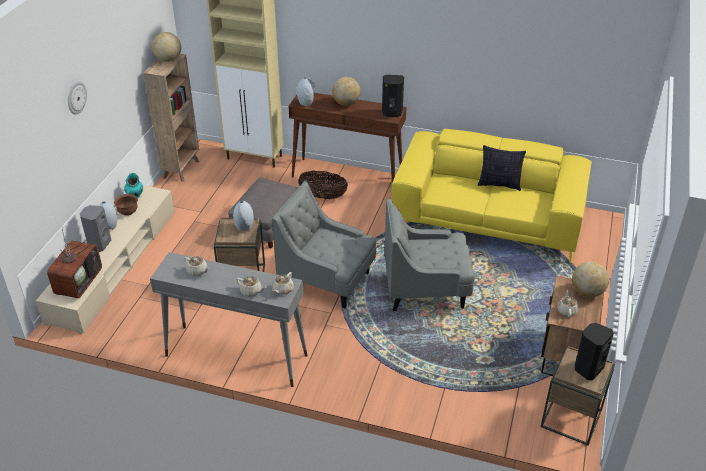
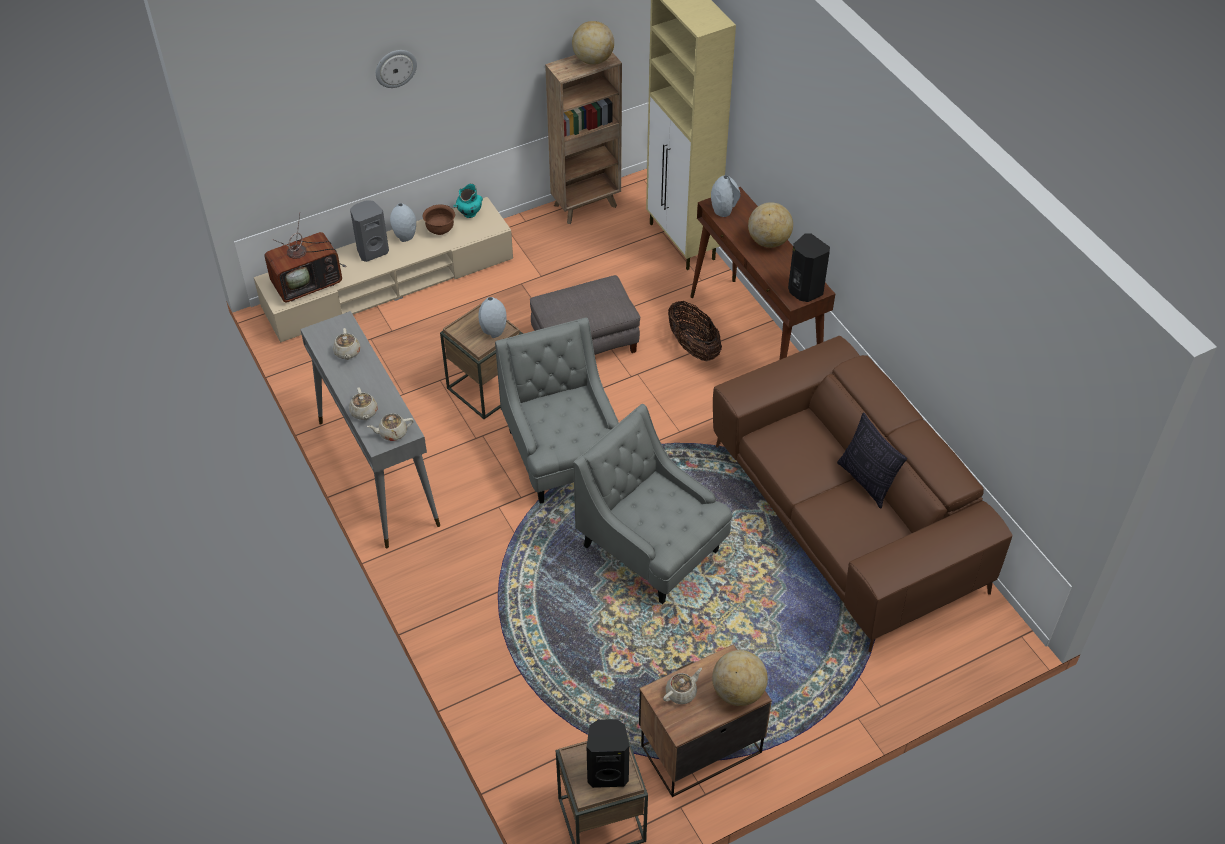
camera: 45 degrees right, 10 degrees up
yellow sofa [391,129,592,263] -> brown sofa [713,336,1013,652]

